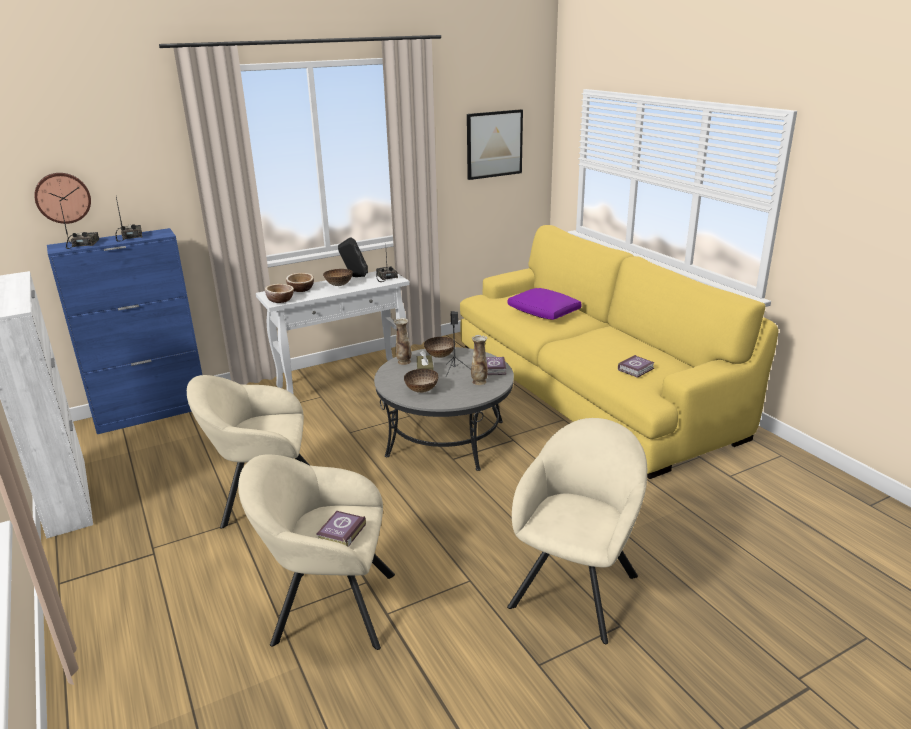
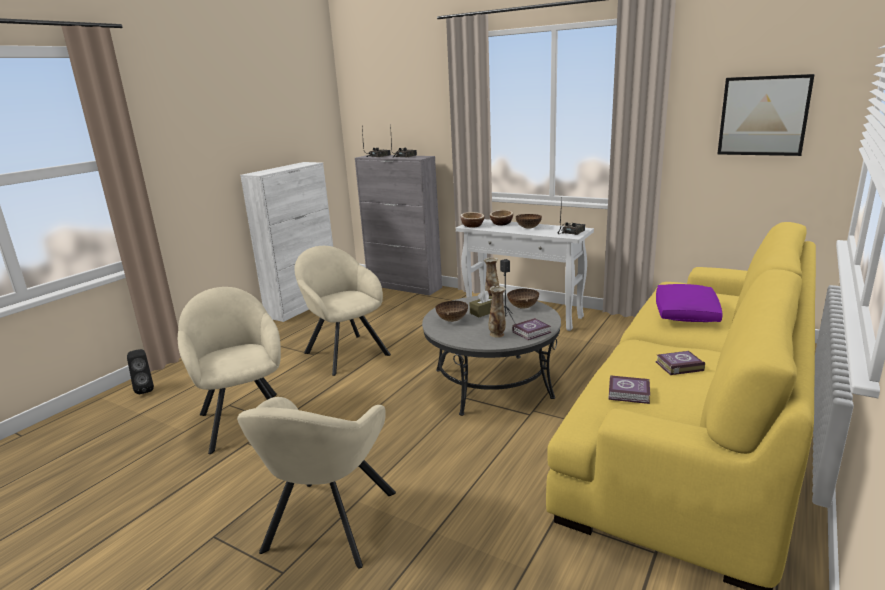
camera: 60 degrees right, 5 degrees down
wall clock [34,173,91,224] -> none
blue cabinet [47,228,202,434] -> grey cabinet [355,155,442,296]
book [316,511,366,547] -> book moved to [656,351,705,375]
black speaker [338,237,368,277] -> black speaker moved to [127,349,154,394]
beige armchair [507,418,647,644] -> beige armchair turned 105 degrees clockwise [237,397,396,569]

